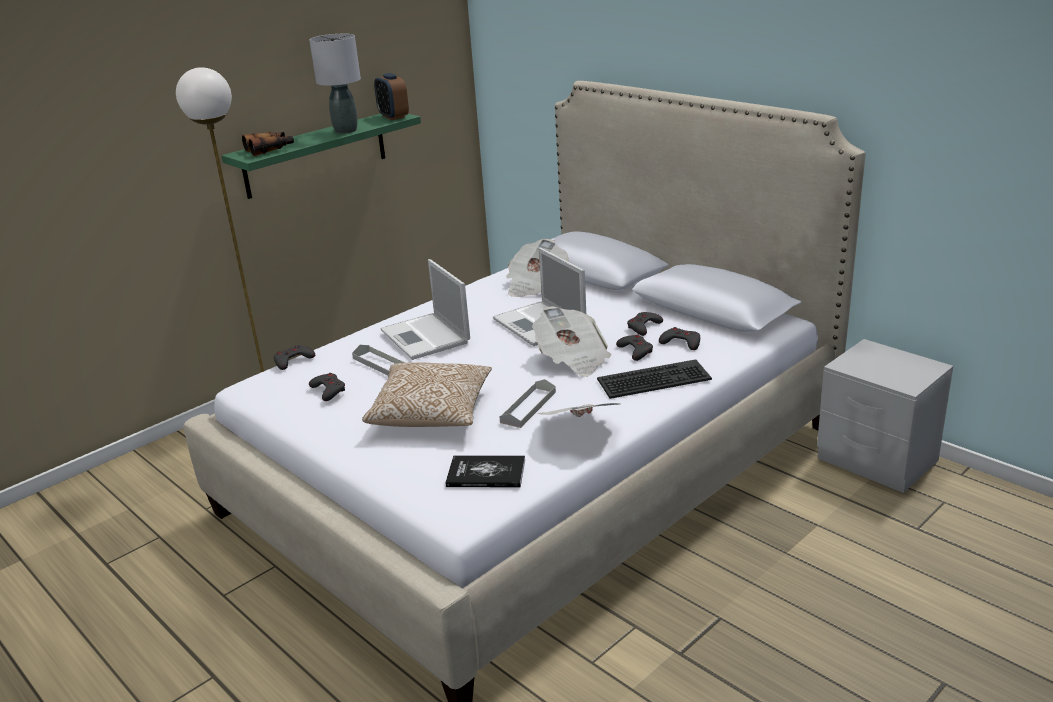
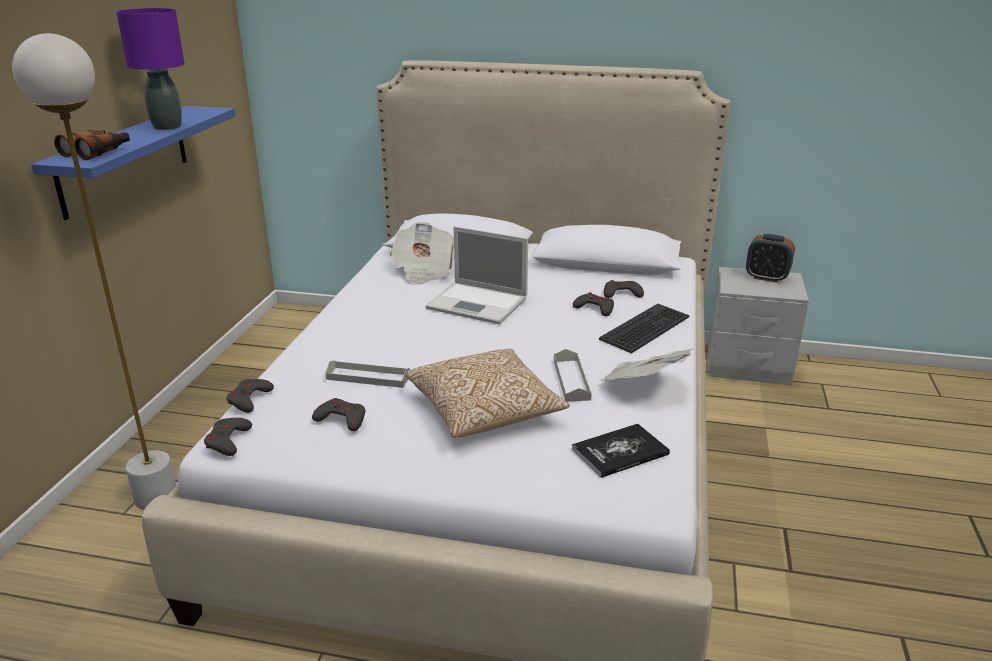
camera: 35 degrees left, 0 degrees up
green shelf [222,114,421,199] -> blue shelf [31,106,235,220]
grey table lamp [309,34,361,134] -> purple table lamp [116,8,184,130]
alarm clock [374,73,409,120] -> alarm clock moved to [746,234,795,283]
laptop [380,259,470,360] -> none
newspaper [532,306,611,377] -> none
grey game controller [627,312,663,336] -> grey game controller moved to [204,418,252,456]

